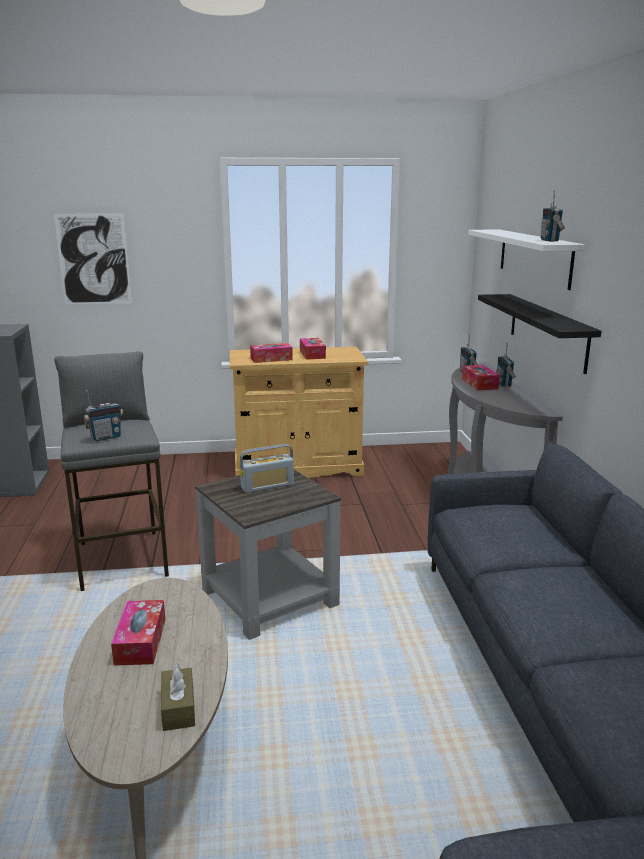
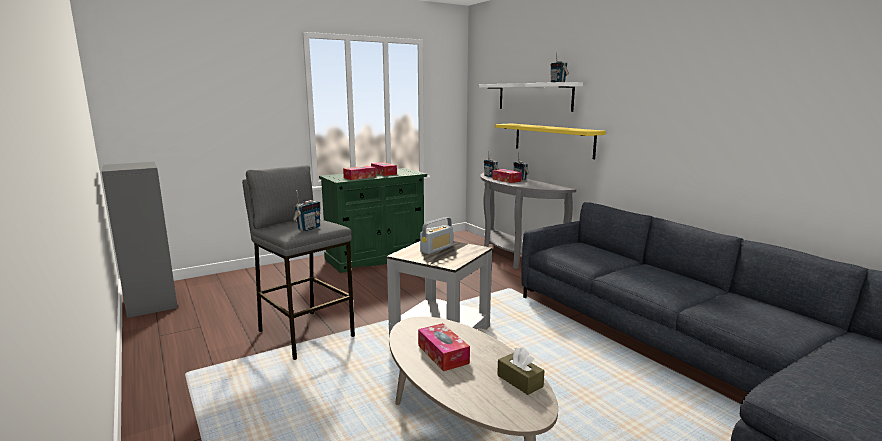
camera: 25 degrees left, 5 degrees down
picture [54,213,132,305] -> none
beige cabinet [230,347,368,478] -> green cabinet [319,168,427,273]
black shelf [478,294,601,374] -> yellow shelf [495,123,606,159]

